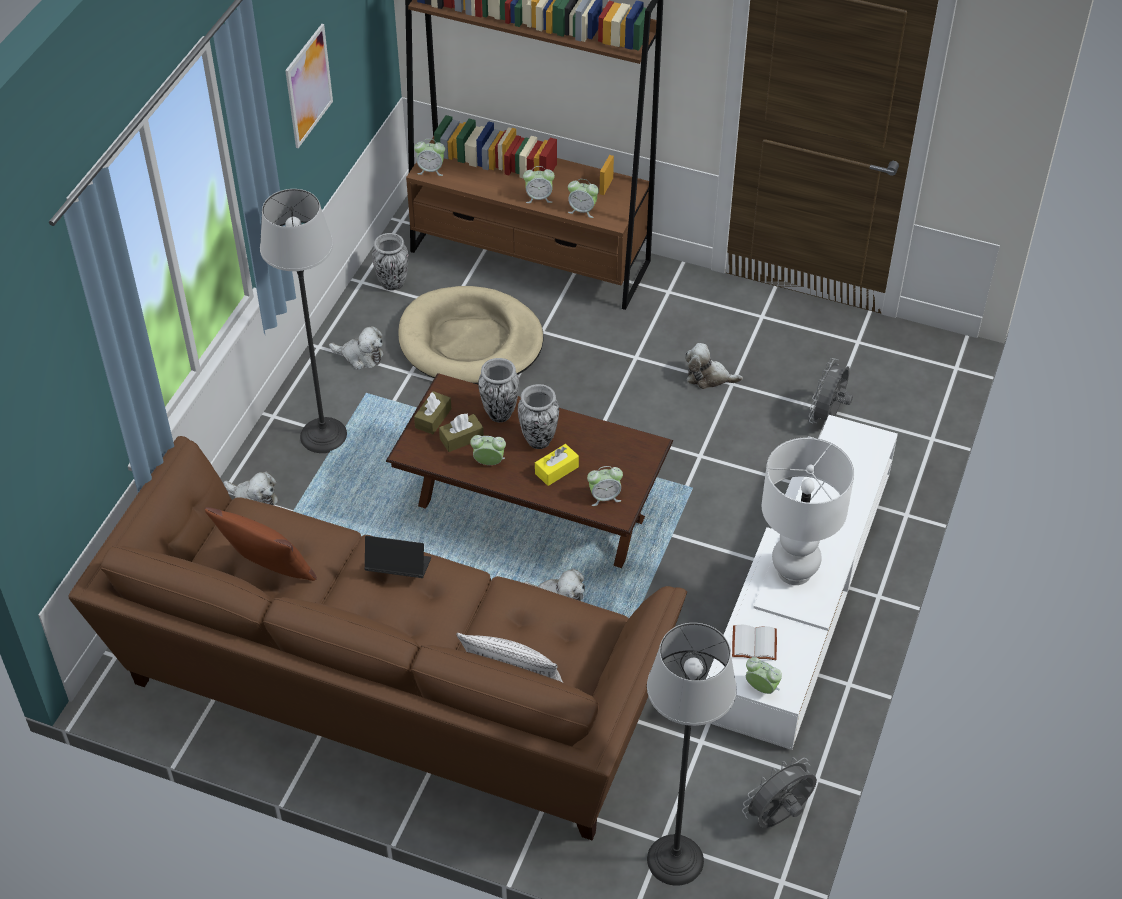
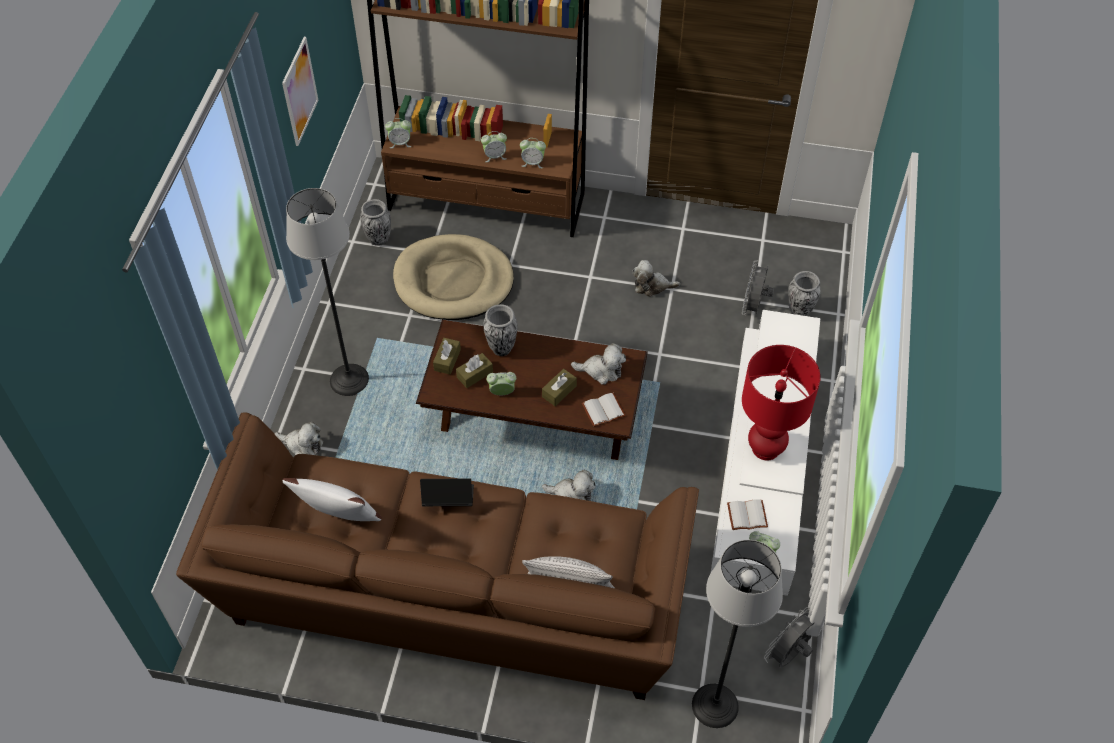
camera: 10 degrees left, 5 degrees up
brown pillow [205,507,317,581] -> white pillow [282,478,382,521]
plush toy [329,326,383,370] -> plush toy moved to [571,343,626,385]
vase [518,384,559,449] -> vase moved to [788,271,821,316]
yellow tissue box [535,444,579,486] -> brown tissue box [542,369,577,406]
alarm clock [587,466,623,506] -> white book [582,393,626,427]
white table lamp [762,438,854,585] -> red table lamp [742,345,821,460]

